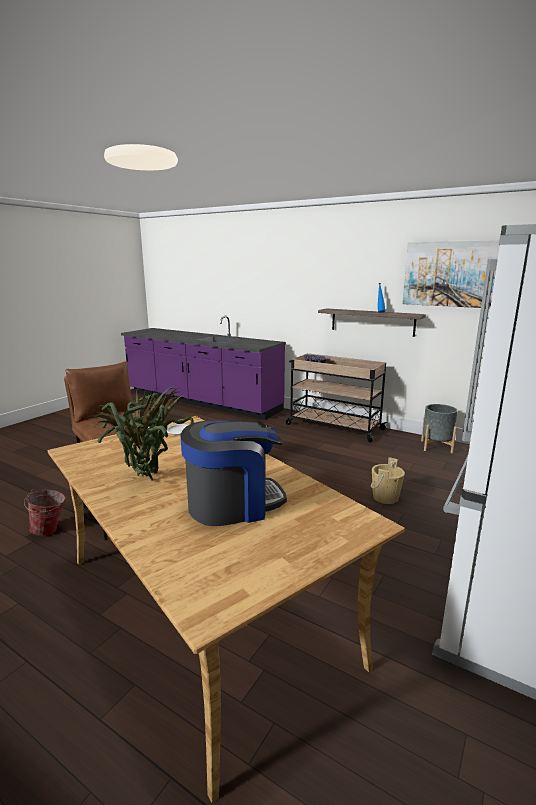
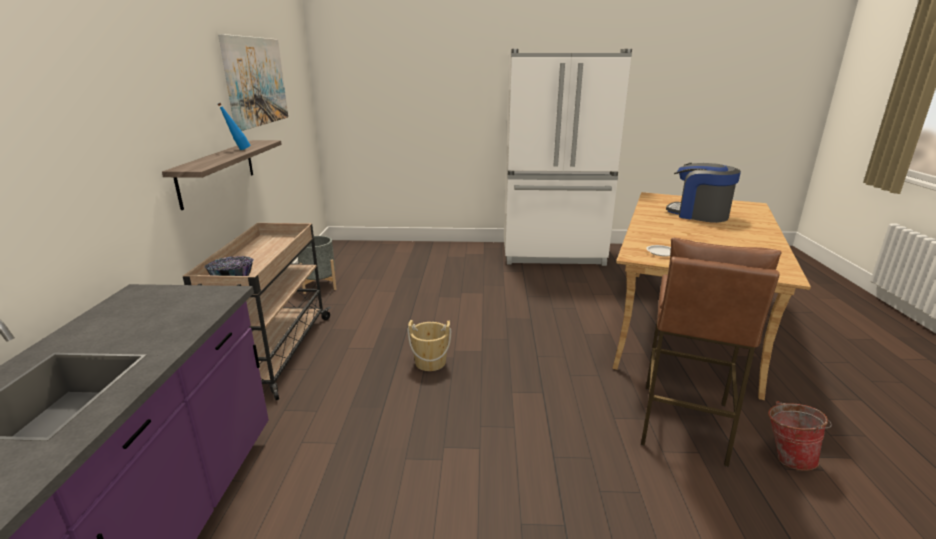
camera: 120 degrees left, 5 degrees up
potted plant [83,386,194,480] -> none
beige bucket [371,458,405,504] -> beige bucket moved to [407,320,451,371]

